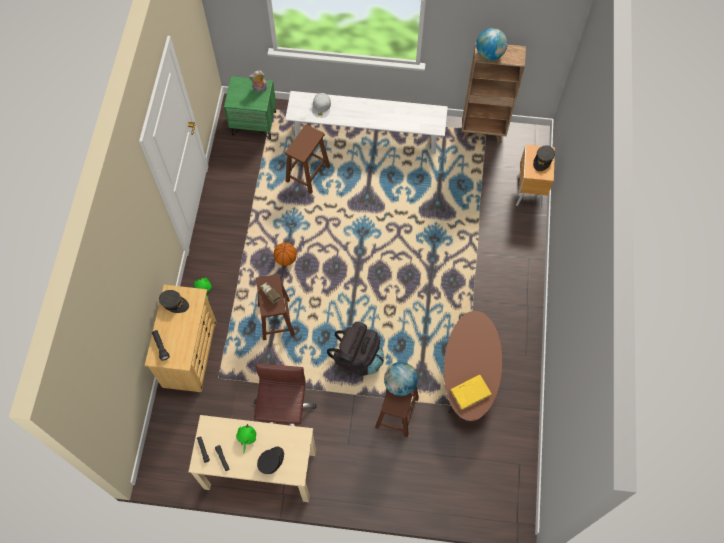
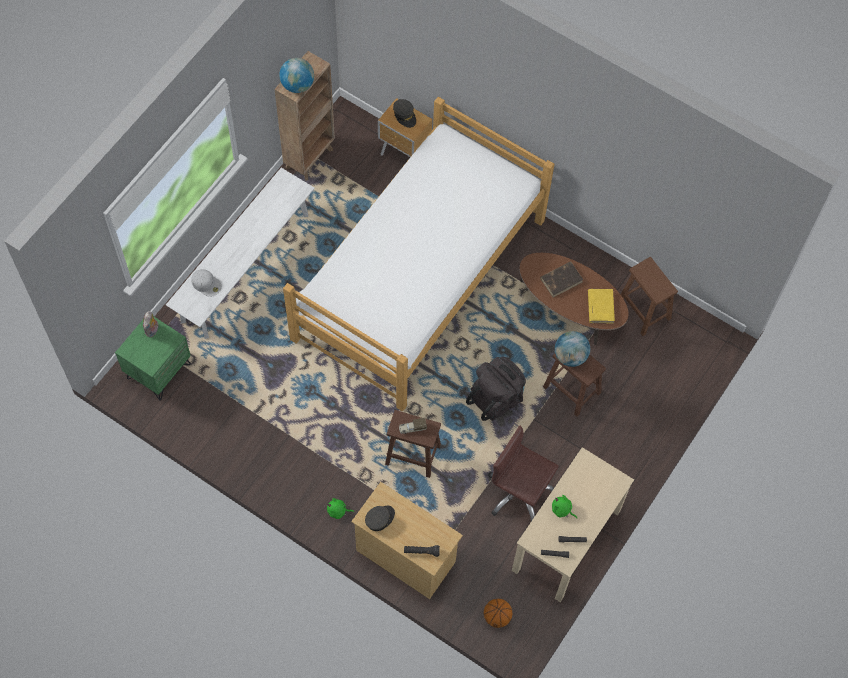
camera: 65 degrees left, 0 degrees up
black cap [257,447,284,474] -> none
basketball [274,243,297,266] -> basketball moved to [484,599,512,628]
brown stool [285,124,330,194] -> brown stool moved to [620,257,678,336]
none -> bed [283,97,555,411]
none -> brown book [540,262,583,297]

